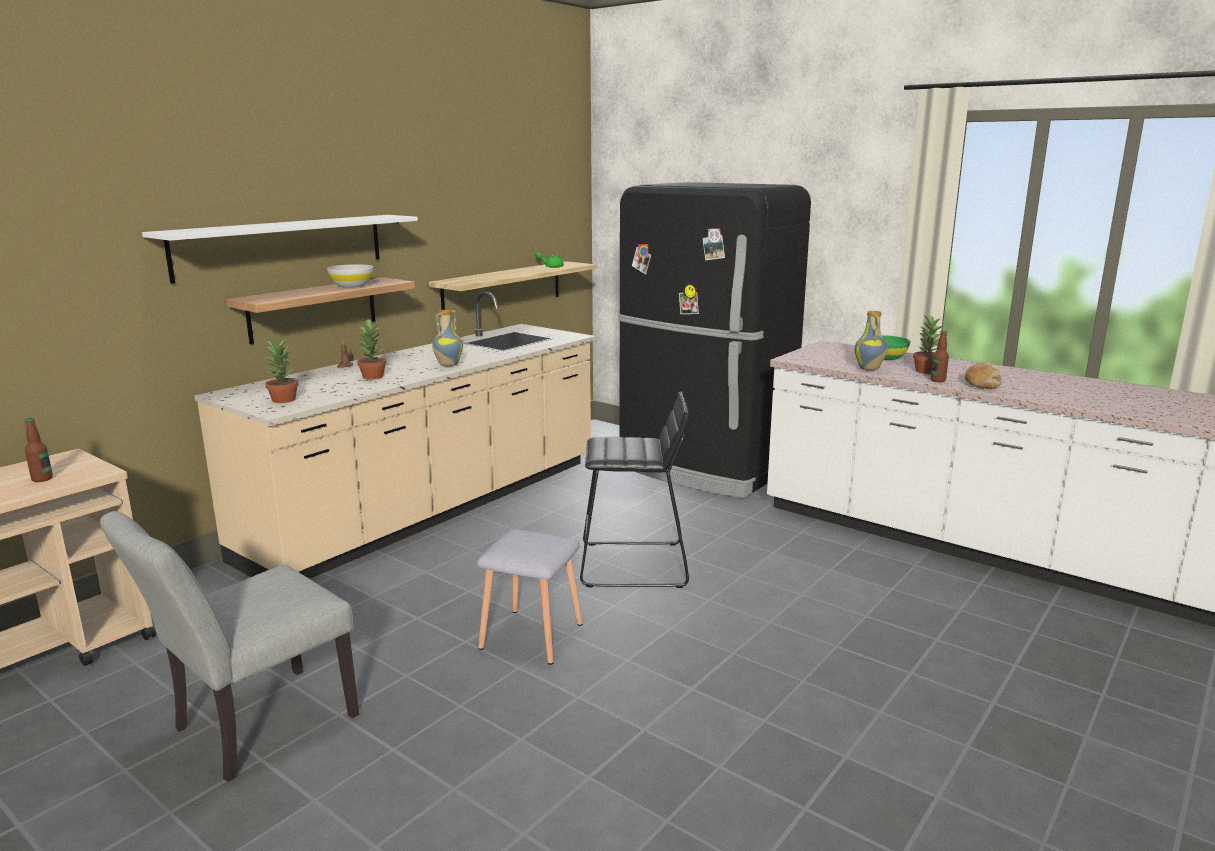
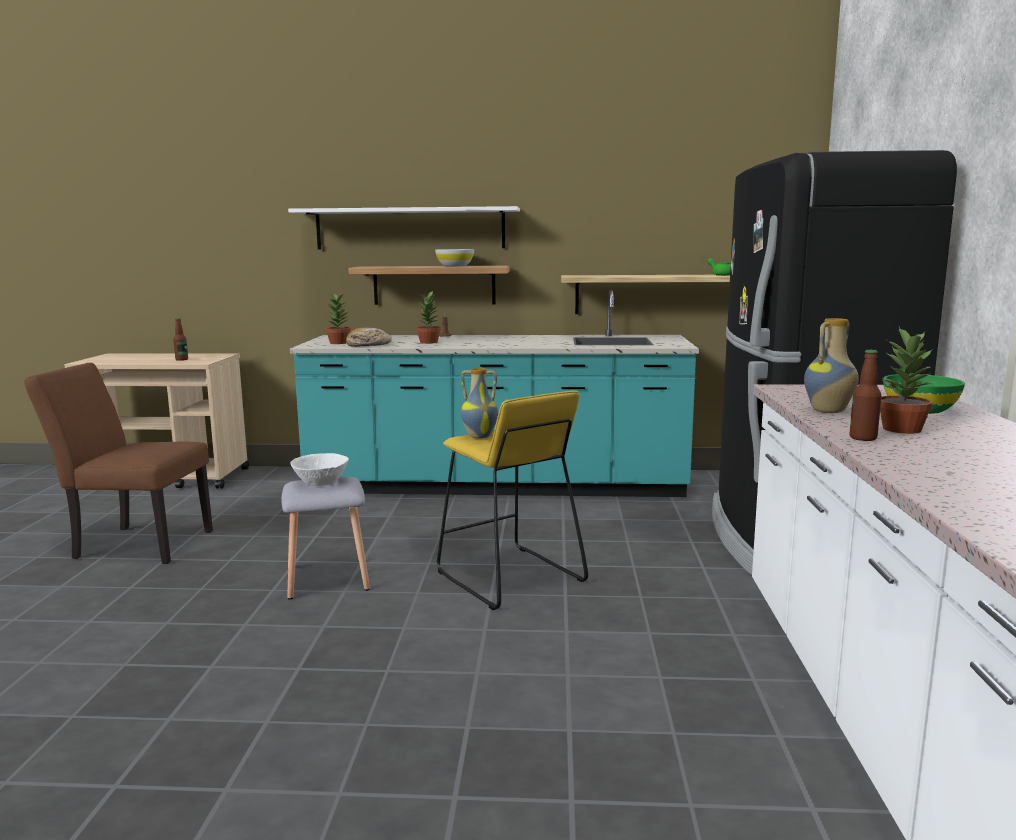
camera: 55 degrees right, 5 degrees down
grey chair [100,511,359,782] -> brown chair [24,363,213,564]
beige counter [194,292,596,579] -> turquoise counter [290,290,699,497]
vase [432,309,463,366] -> vase moved to [461,368,498,438]
black stool [580,392,689,588] -> yellow stool [437,390,588,610]
bread [965,362,1002,389] -> bread moved to [346,327,391,347]
none -> white bowl [290,453,349,486]

